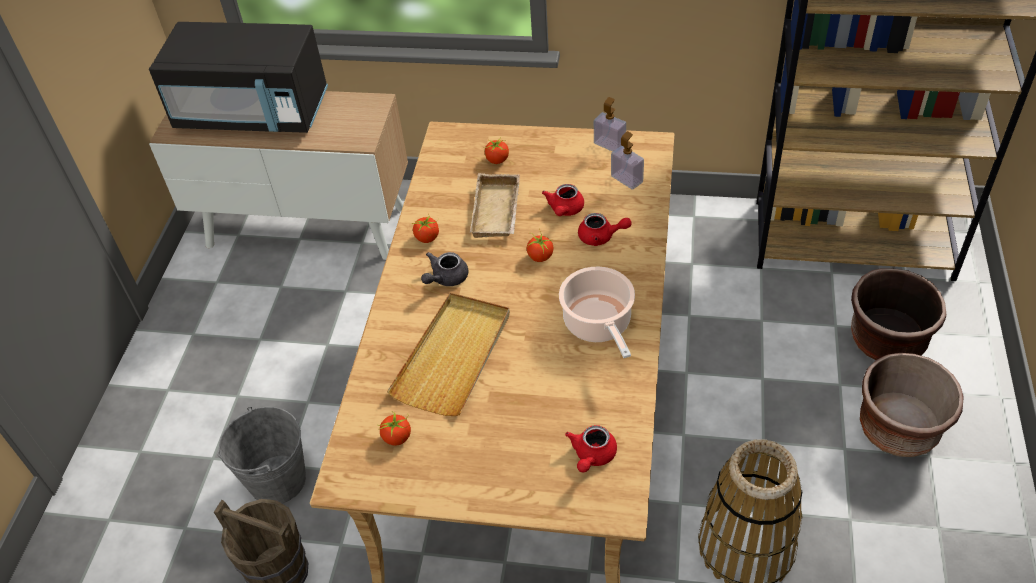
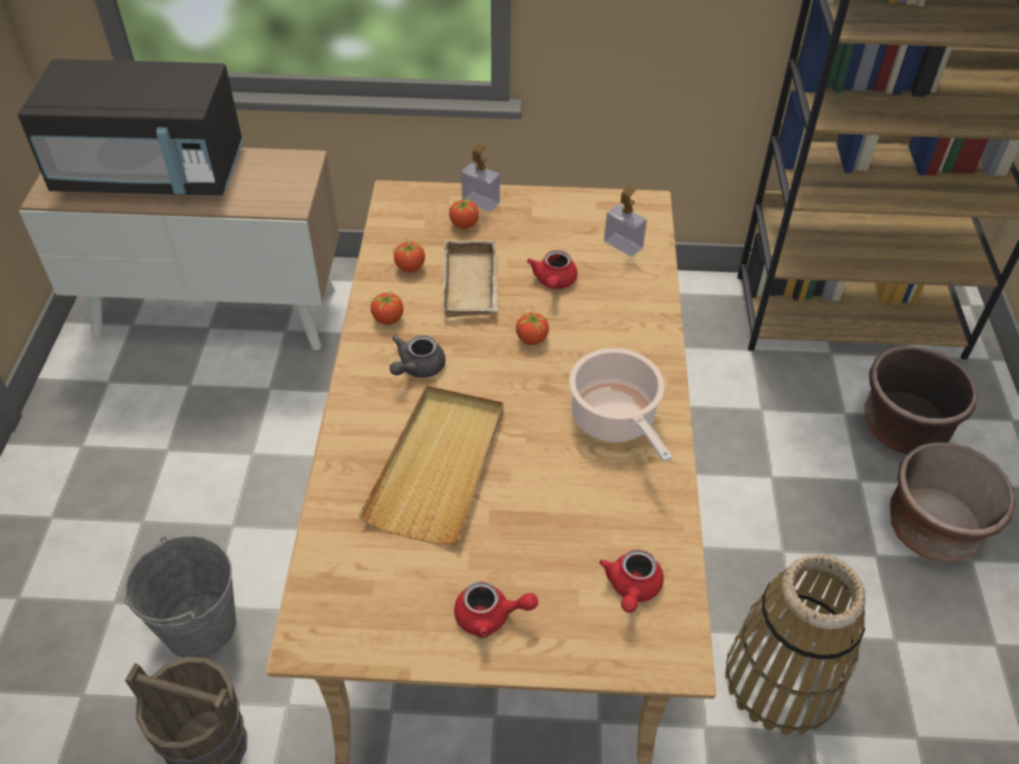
camera: 10 degrees left, 0 degrees up
tomato [378,412,411,446] -> tomato moved to [394,238,426,272]
red teapot [578,213,632,246] -> red teapot moved to [454,582,538,638]
soap dispenser [594,97,626,152] -> soap dispenser moved to [461,143,500,212]

